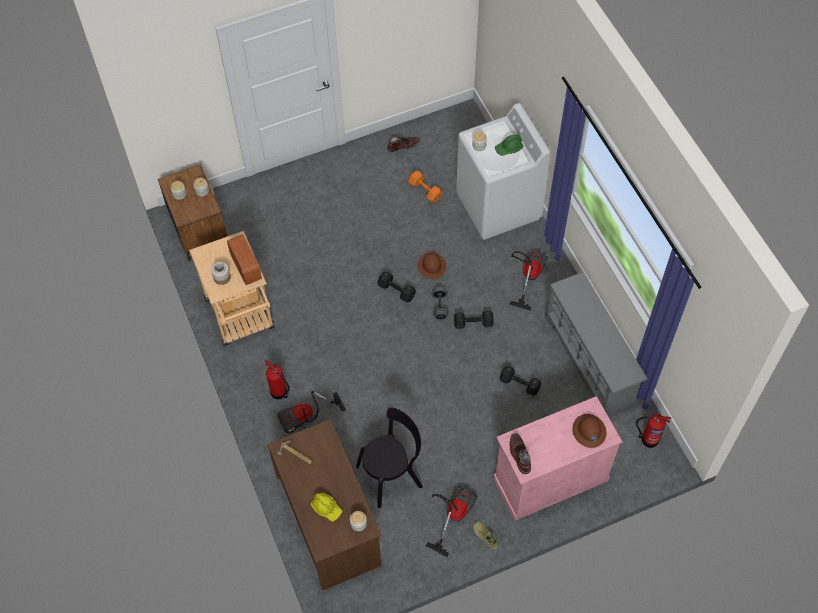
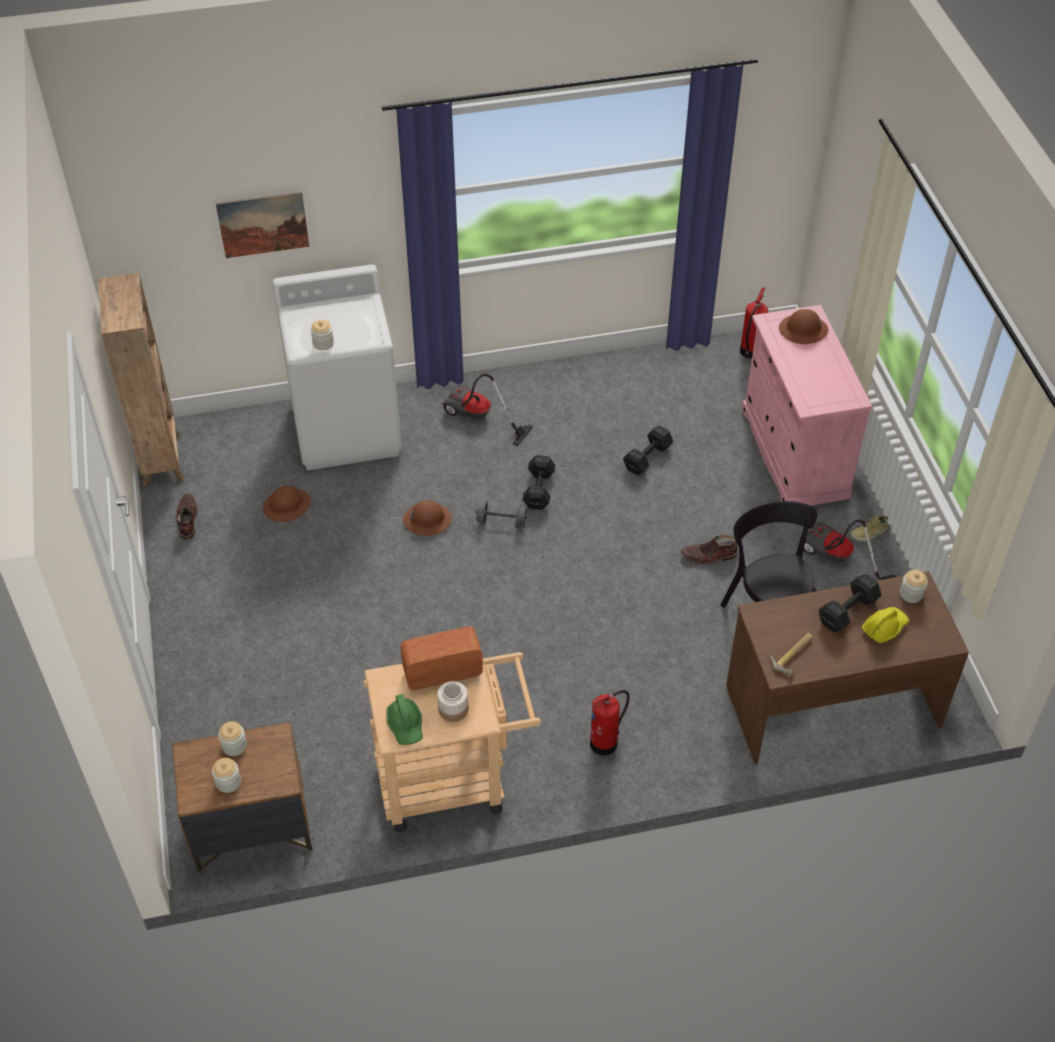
camera: 80 degrees left, 10 degrees down
vacuum cleaner [277,391,346,433] -> none
black dumbbell [377,272,416,302] -> black dumbbell moved to [819,574,881,632]
orange dumbbell [408,170,443,203] -> brown hard hat [263,486,311,522]
green hard hat [495,134,523,156] -> green hard hat moved to [386,694,423,745]
brown boot [510,433,531,474] -> brown boot moved to [681,535,738,564]
grey shoe rack [545,272,648,414] -> none
none -> brown bookcase [98,273,185,487]
none -> picture [216,192,309,258]

